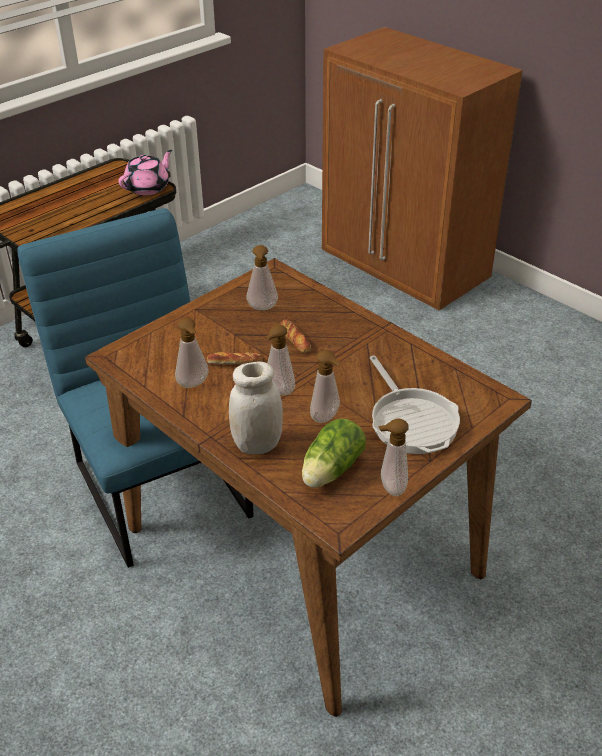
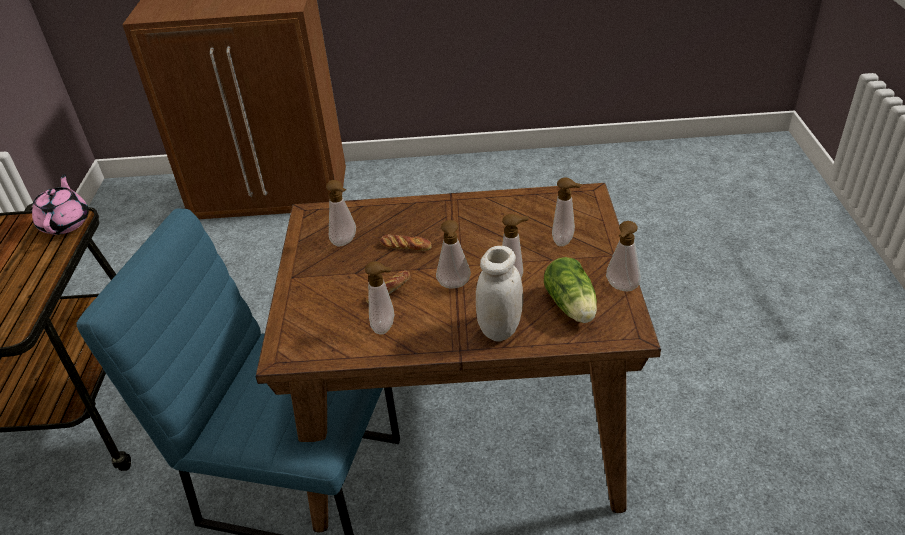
camera: 45 degrees left, 0 degrees up
frying pan [370,355,460,454] -> soap dispenser [552,177,582,246]

